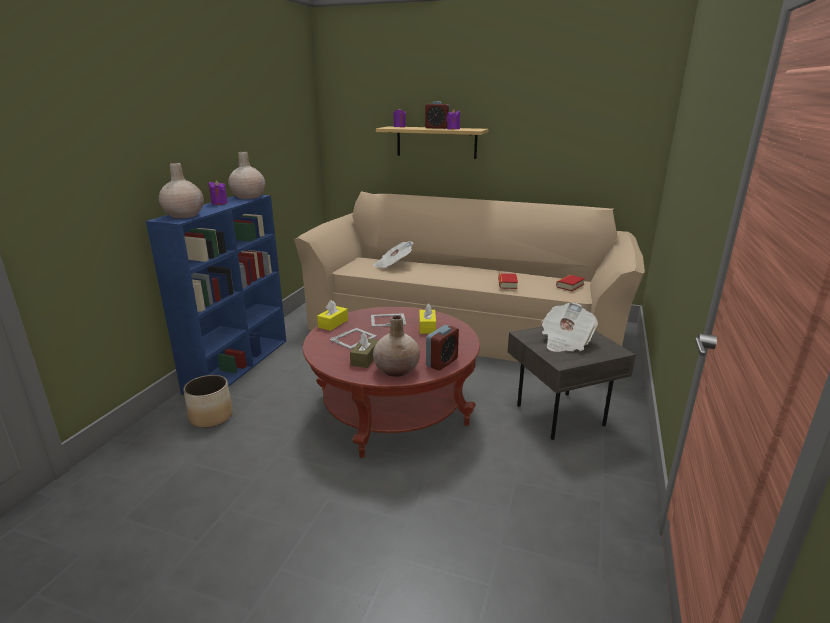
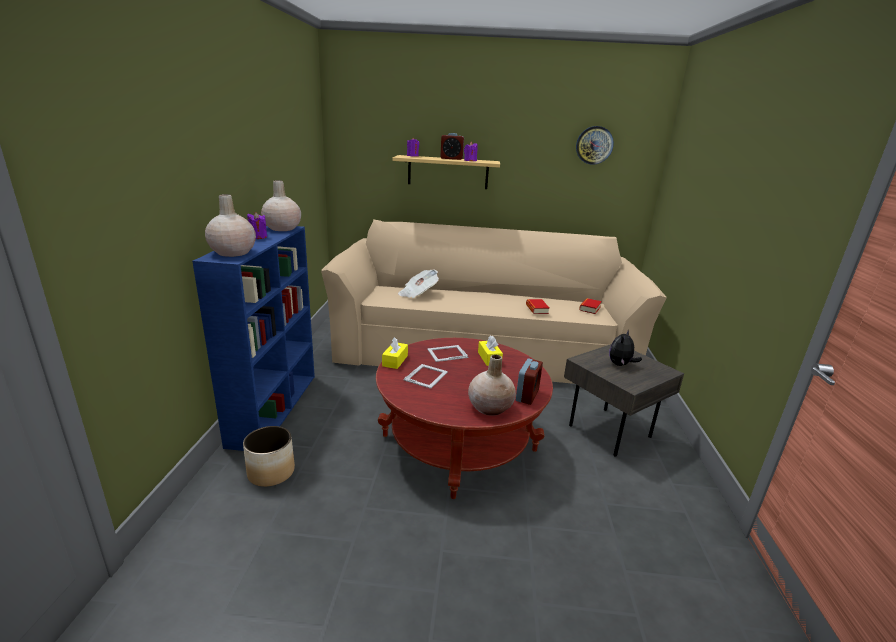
camera: 15 degrees left, 0 degrees up
brown tissue box [350,333,379,368] -> none
newspaper [541,302,598,352] -> plush toy [609,330,642,366]
none -> wall clock [576,126,614,165]

